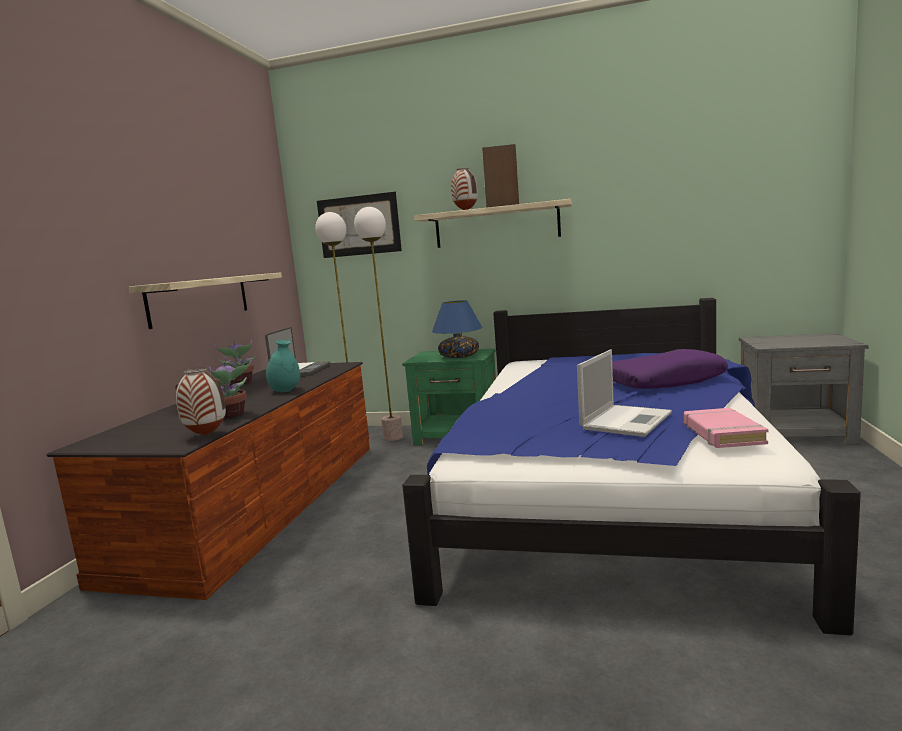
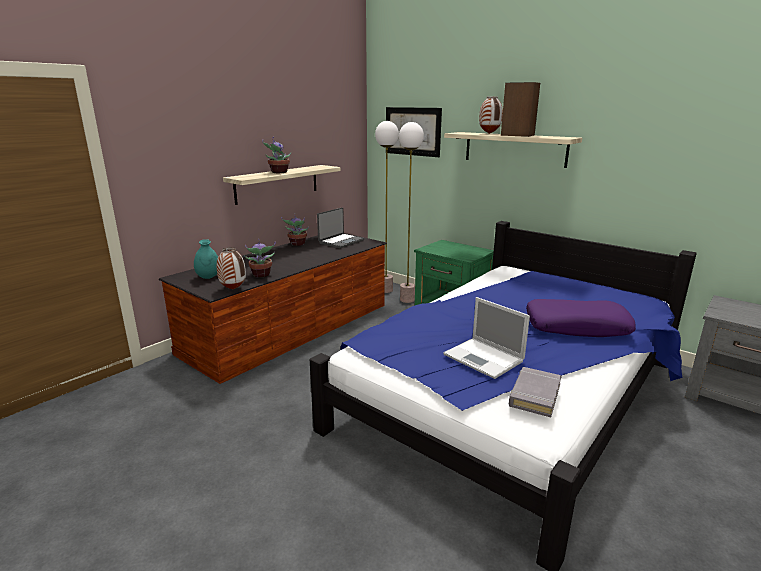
camera: 25 degrees right, 10 degrees up
turquoise vase [266,340,300,392] -> turquoise vase moved to [194,239,218,279]
blue table lamp [432,300,483,358] -> none
laptop [577,349,672,437] -> laptop turned 75 degrees clockwise [443,297,530,379]
pink book [684,408,769,448] -> grey book [509,367,562,417]
none -> potted plant [262,137,291,173]

